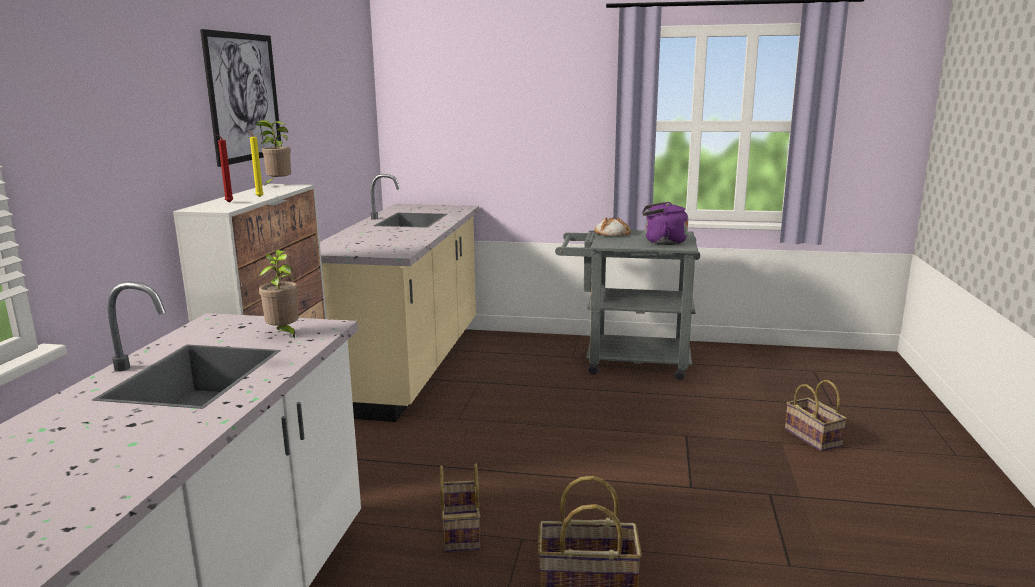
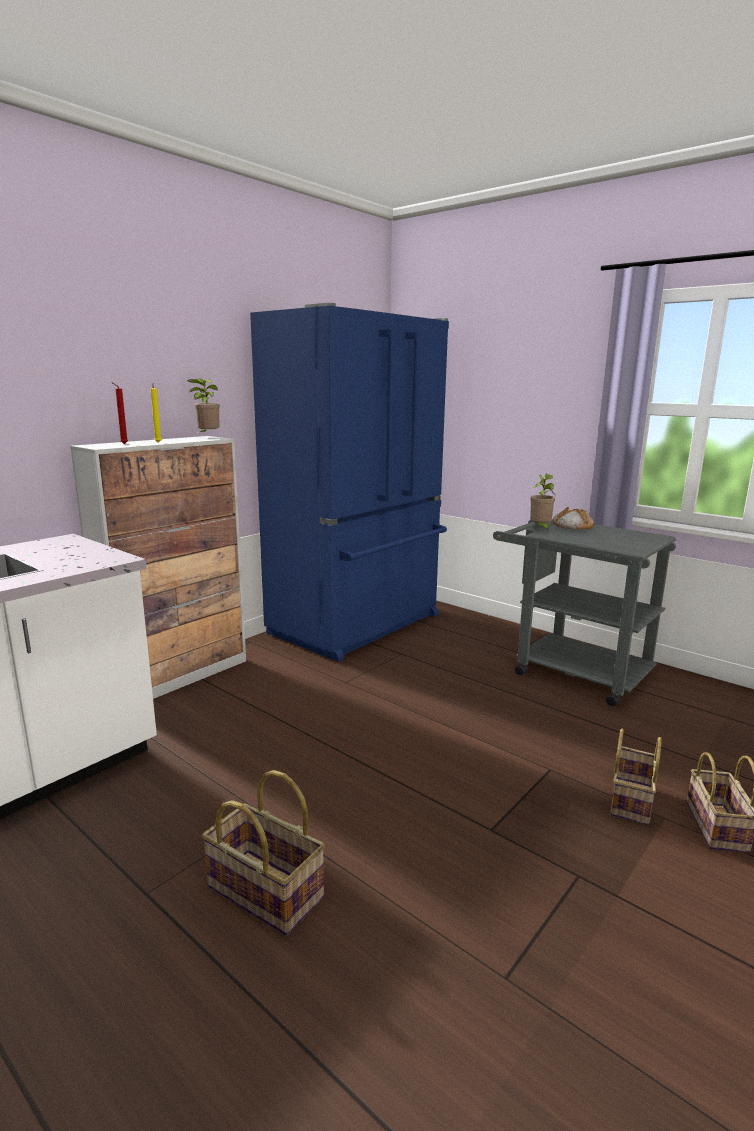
camera: 30 degrees right, 0 degrees up
picture [200,29,282,167] -> none
potted plant [259,250,299,339] -> potted plant moved to [530,474,556,531]
beige counter [320,174,479,422] -> blue fridge [250,303,449,662]
basket [440,463,480,552] -> basket moved to [610,729,662,825]
purple kettle [642,202,688,245] -> none

